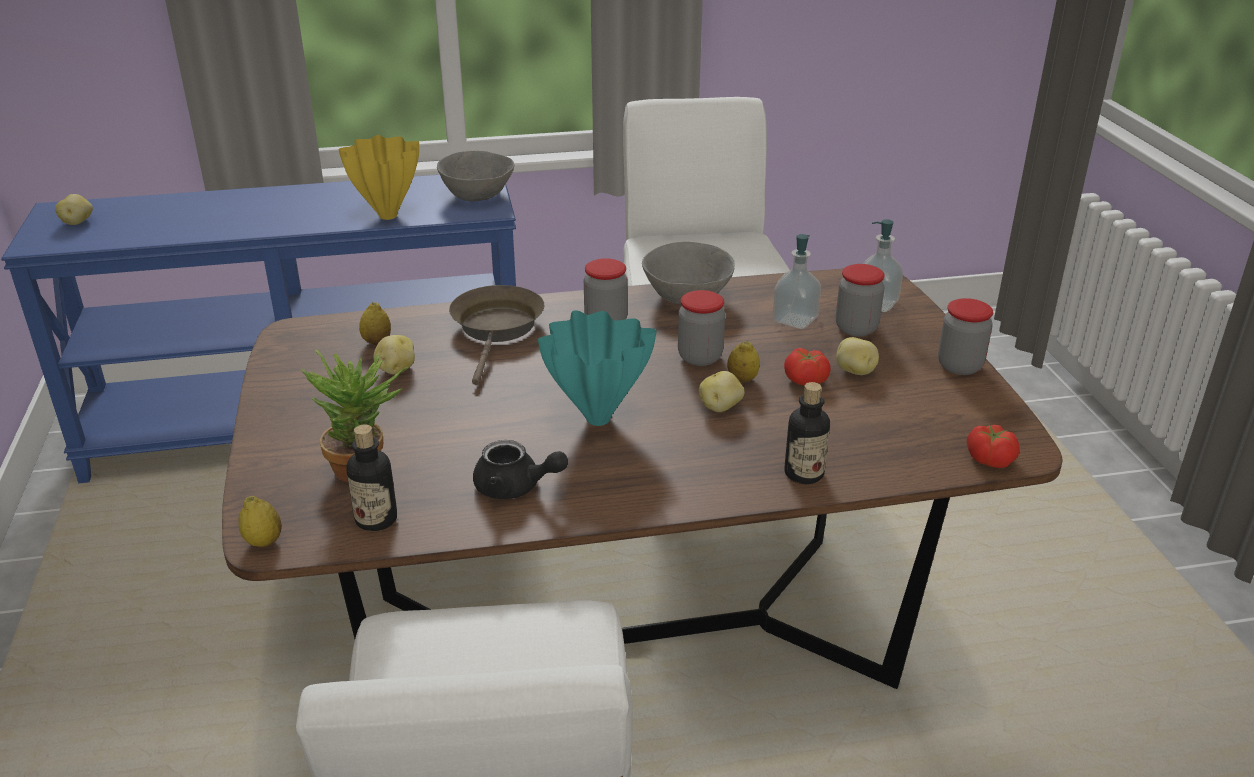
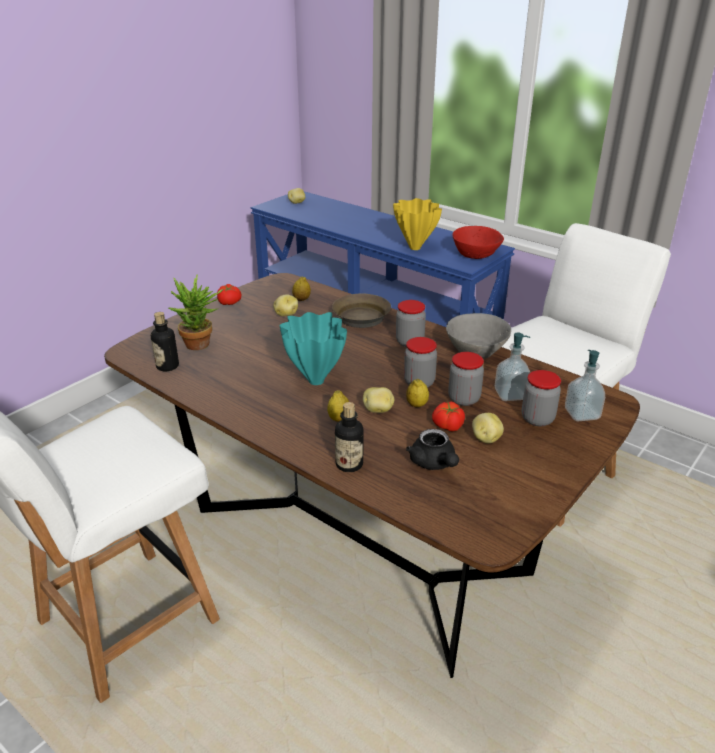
camera: 50 degrees right, 0 degrees up
lemon [238,496,282,547] -> lemon moved to [327,390,349,422]
grey bowl [437,151,514,202] -> red bowl [452,226,504,259]
black teapot [473,440,568,499] -> black teapot moved to [406,429,459,470]
jar [938,298,993,375] -> jar moved to [448,352,484,406]
tomato [967,424,1019,468] -> tomato moved to [217,284,241,305]

